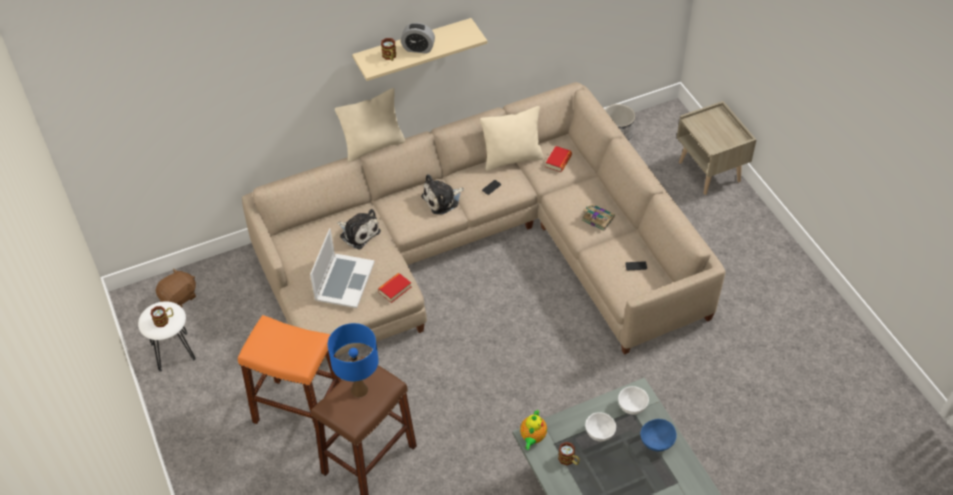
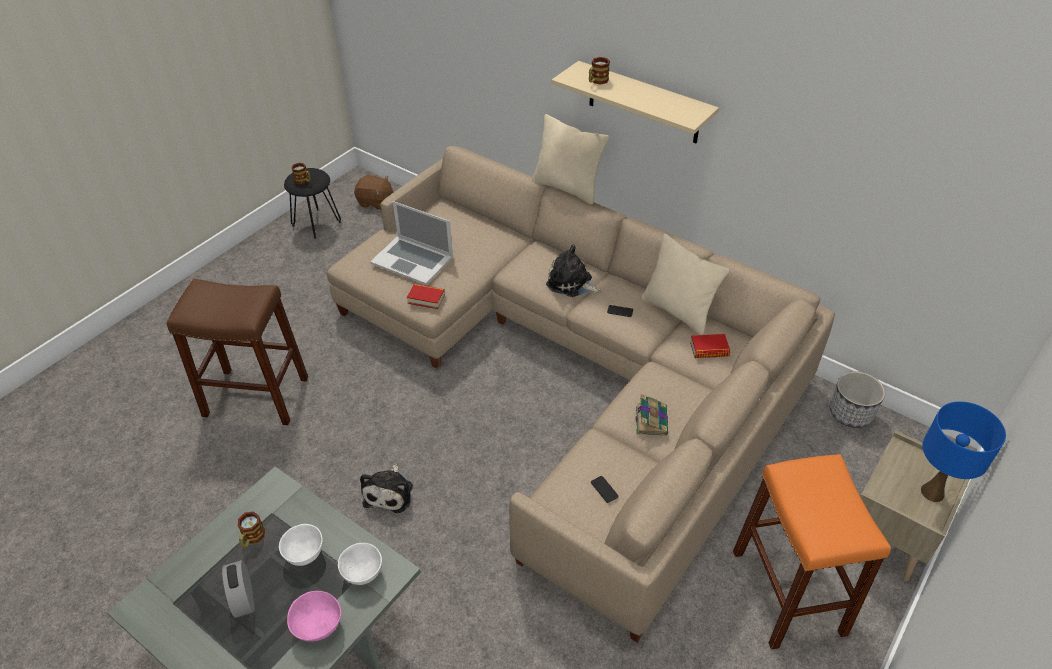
camera: 60 degrees right, 5 degrees down
white stool [138,301,196,372] -> black stool [284,168,341,239]
orange stool [238,315,341,427] -> orange stool moved to [733,454,891,650]
laptop [310,228,375,308] -> laptop turned 45 degrees clockwise [370,201,453,285]
blue table lamp [328,323,379,397] -> blue table lamp moved to [921,401,1006,502]
plush toy [337,209,381,250] -> plush toy moved to [360,463,413,513]
alarm clock [401,23,435,54] -> alarm clock moved to [222,560,255,618]
teapot [520,410,547,450] -> none
blue bowl [640,419,677,451] -> pink bowl [287,591,341,642]

